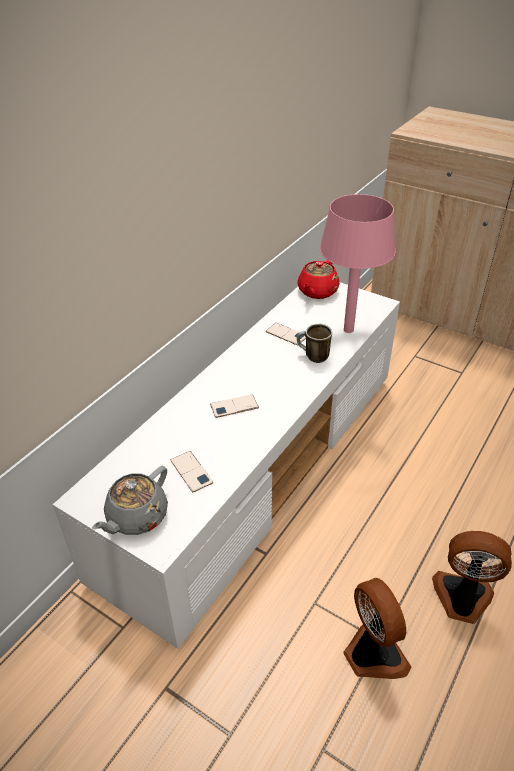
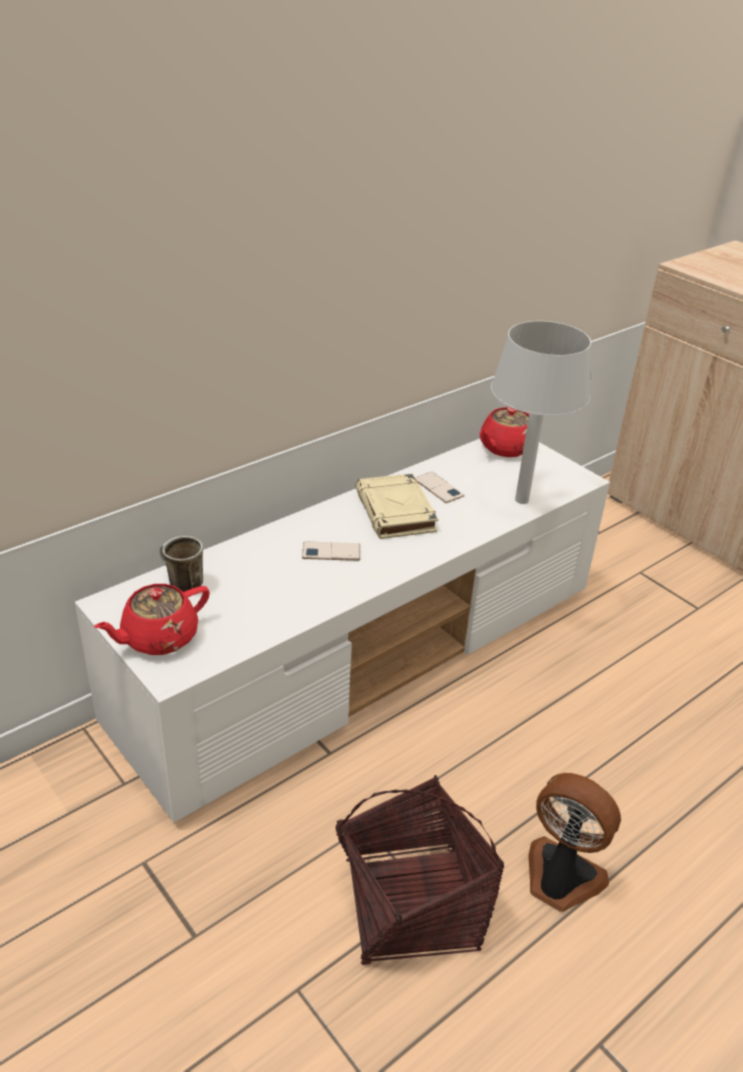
camera: 15 degrees right, 5 degrees down
grey teapot [92,466,168,535] -> red teapot [94,584,210,655]
phone [171,451,213,493] -> none
mug [297,324,332,363] -> mug moved to [160,536,203,592]
pink table lamp [320,194,396,333] -> grey table lamp [491,321,591,504]
fan [343,578,411,679] -> basket [335,775,505,965]
none -> beige book [355,473,438,539]

